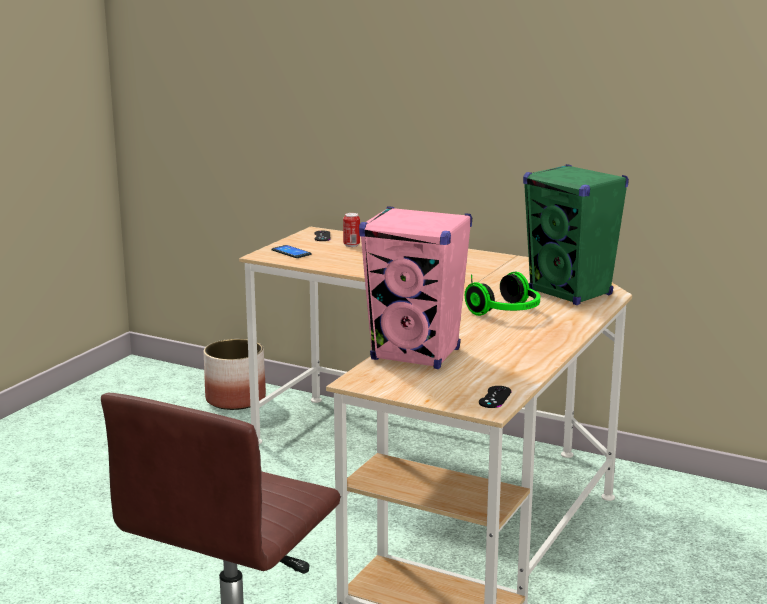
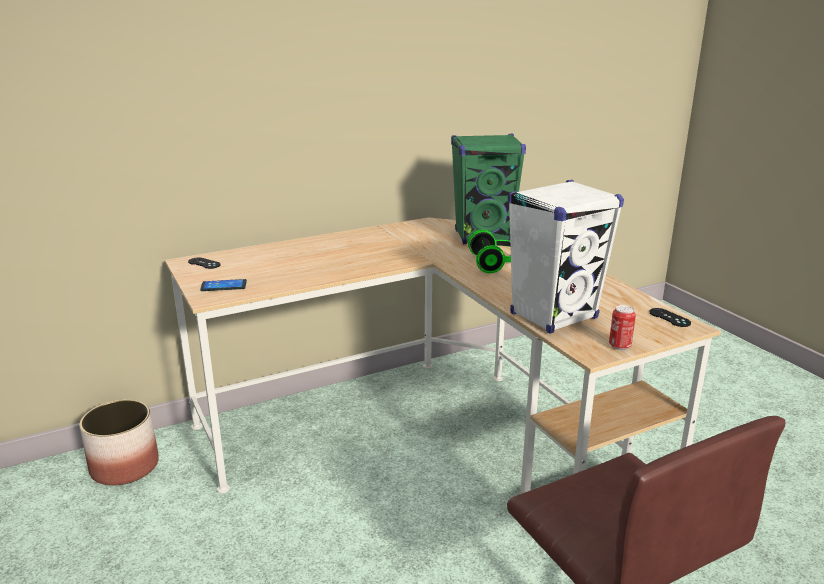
camera: 55 degrees left, 5 degrees up
can [343,213,360,247] -> can moved to [609,305,636,350]
pink speaker [359,206,472,369] -> white speaker [508,180,624,334]

